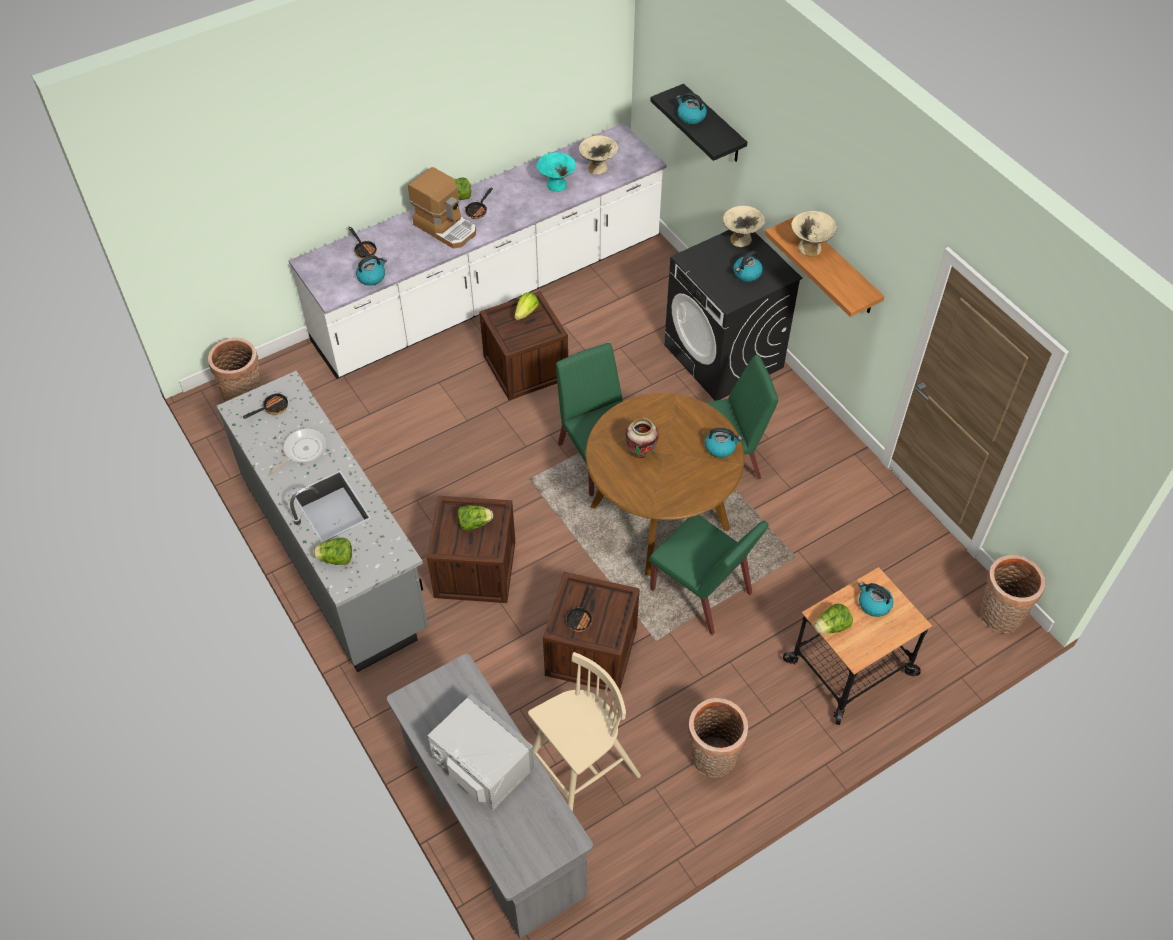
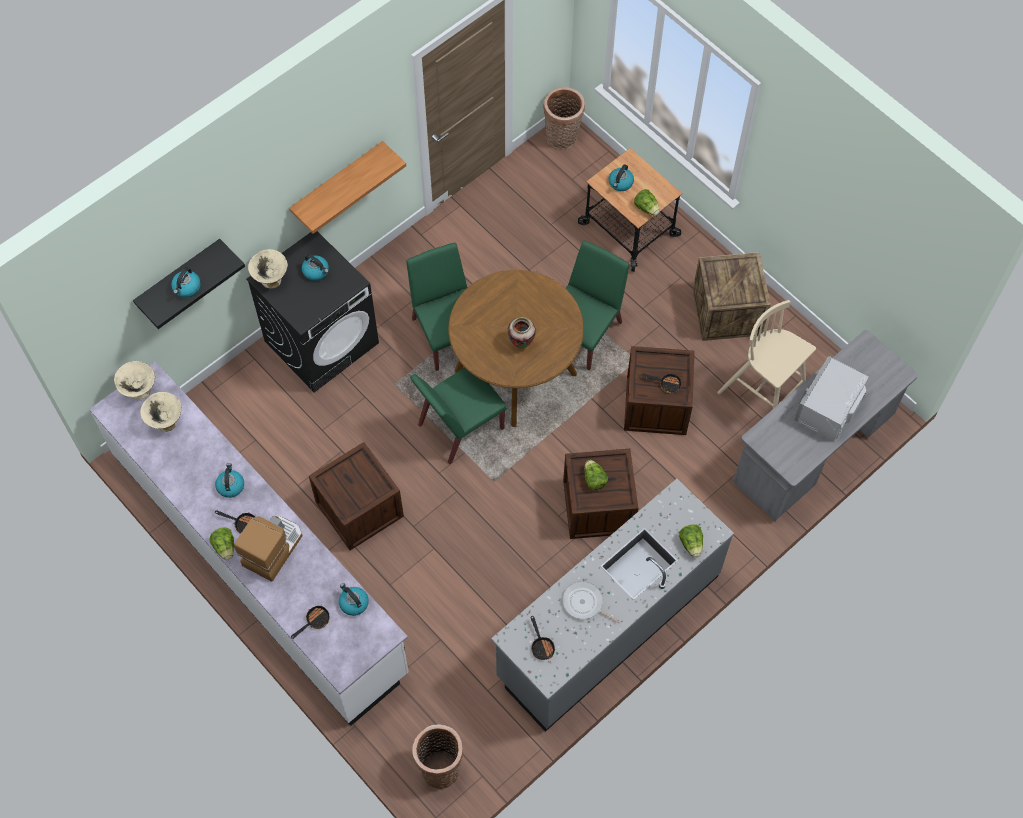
camera: 100 degrees left, 10 degrees up
frying pan [243,392,288,419] -> frying pan turned 150 degrees counterclockwise [531,616,556,660]
lettuce [514,292,539,320] -> none
turquoise bowl [536,152,576,192] -> none
basket [688,698,748,778] -> crate [693,252,771,341]
kettle [705,428,742,458] -> kettle moved to [215,463,244,498]
beige bowl [791,211,837,256] -> beige bowl moved to [114,361,155,400]

